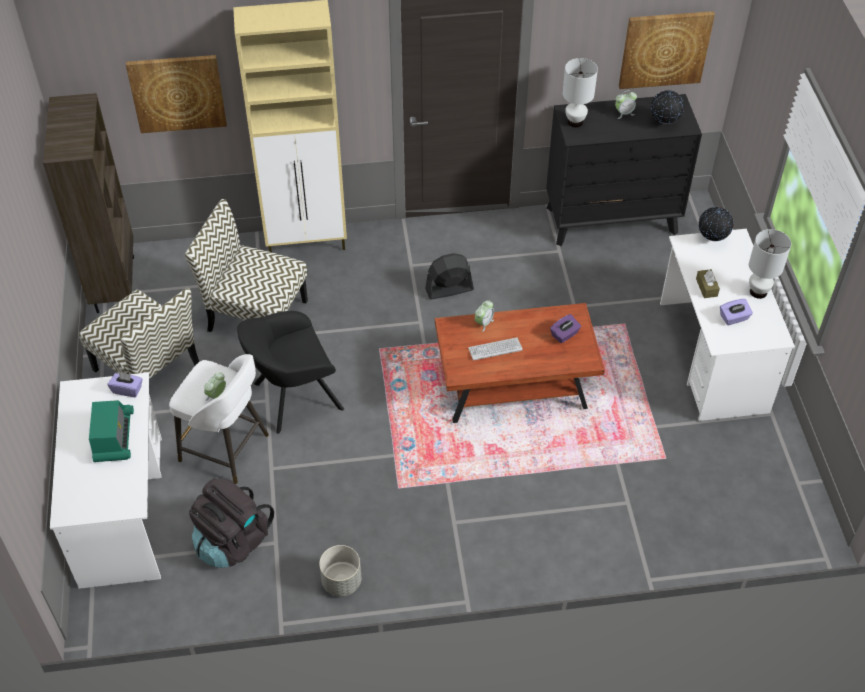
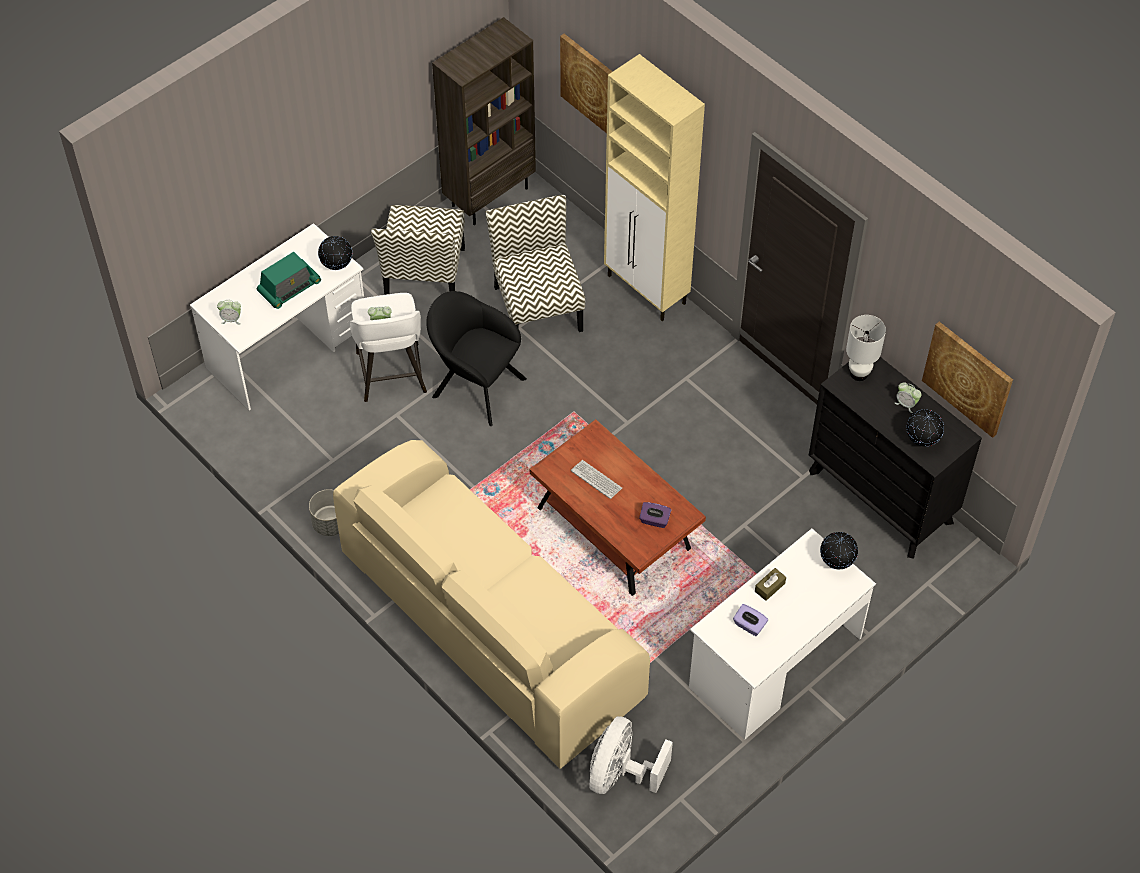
camera: 55 degrees right, 5 degrees up
purple tissue box [107,372,143,397] -> globe [318,236,352,270]
black backpack [189,479,274,568] -> none
black fan [425,253,474,299] -> none
alarm clock [475,301,494,332] -> alarm clock moved to [217,300,241,324]
white table lamp [749,229,791,299] -> none
none -> beige sofa [333,440,650,769]
none -> white fan [589,716,673,794]

